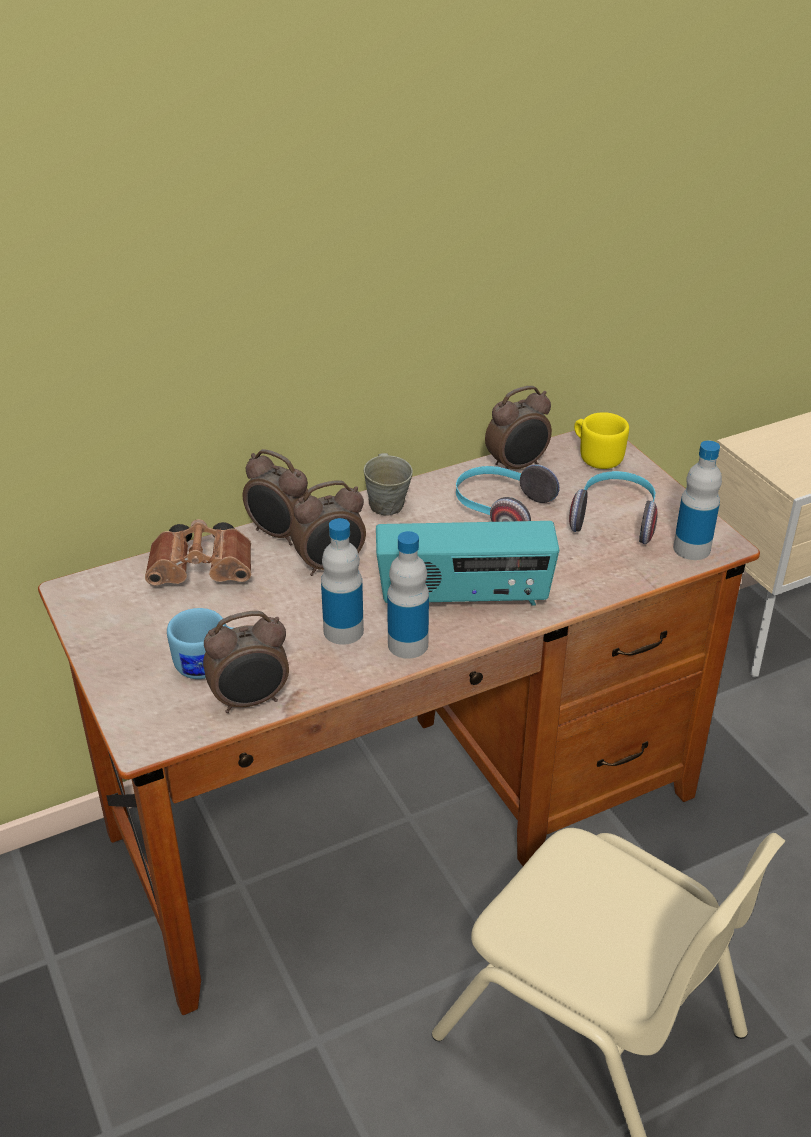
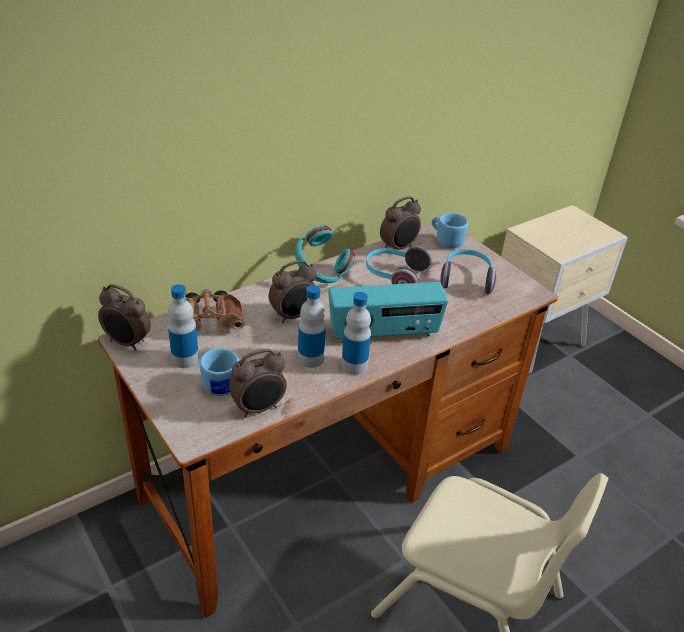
camera: 10 degrees left, 0 degrees up
alarm clock [243,449,308,545] -> alarm clock moved to [98,284,151,351]
grey mug [364,453,413,516] -> turquoise headphones [295,226,355,283]
yellow mug [574,412,629,469] -> blue mug [432,213,468,248]
bottle [673,440,722,560] -> bottle moved to [168,284,199,368]

